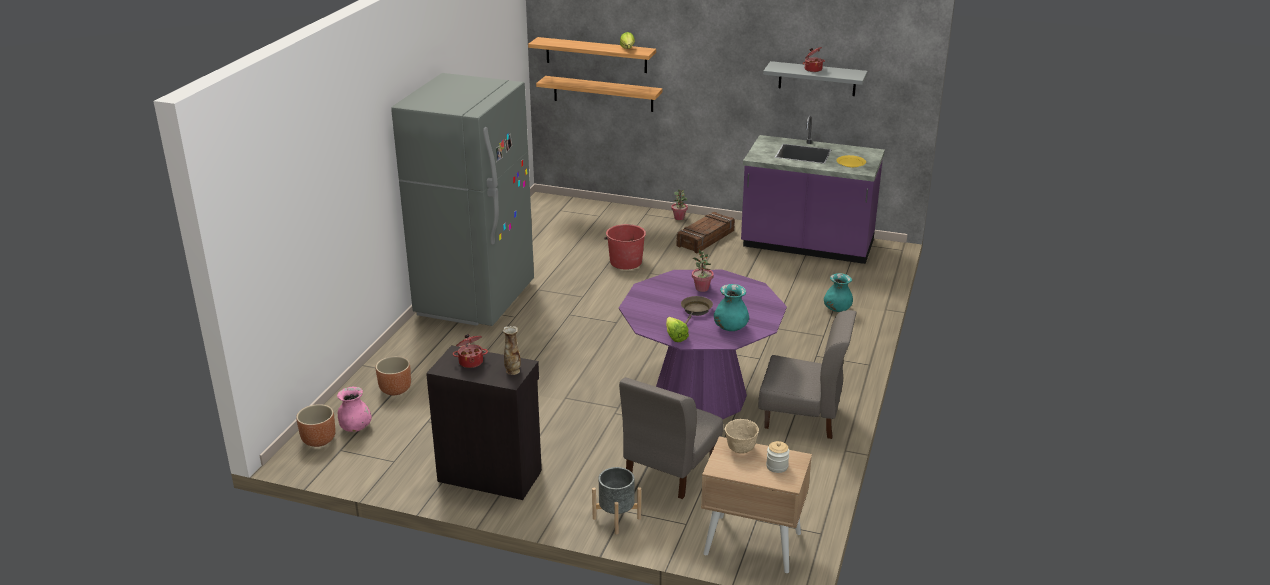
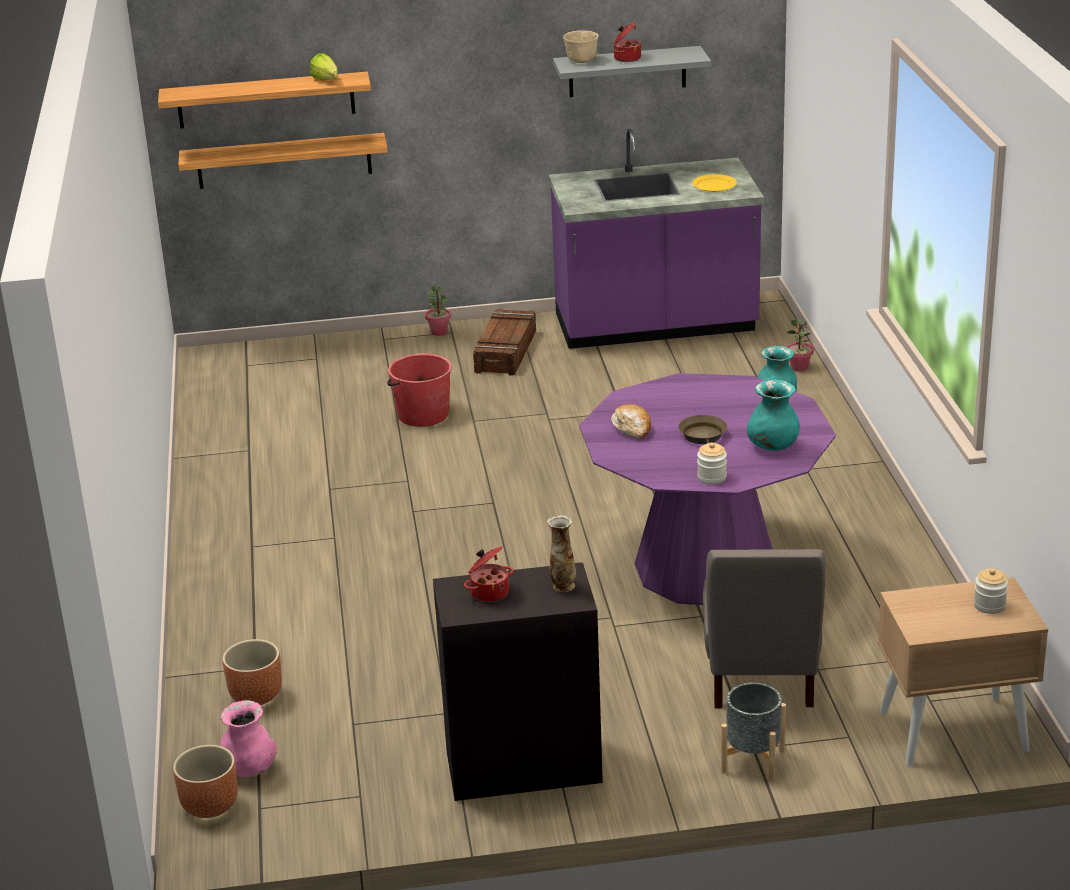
camera: 25 degrees left, 0 degrees up
grey fridge [391,73,534,326] -> none
lettuce [666,317,689,342] -> jar [697,442,727,484]
potted plant [692,250,714,292] -> potted plant moved to [786,319,814,372]
beige bowl [725,419,759,454] -> beige bowl moved to [563,30,599,63]
grey chair [758,310,857,439] -> none
none -> bread [611,404,651,439]

